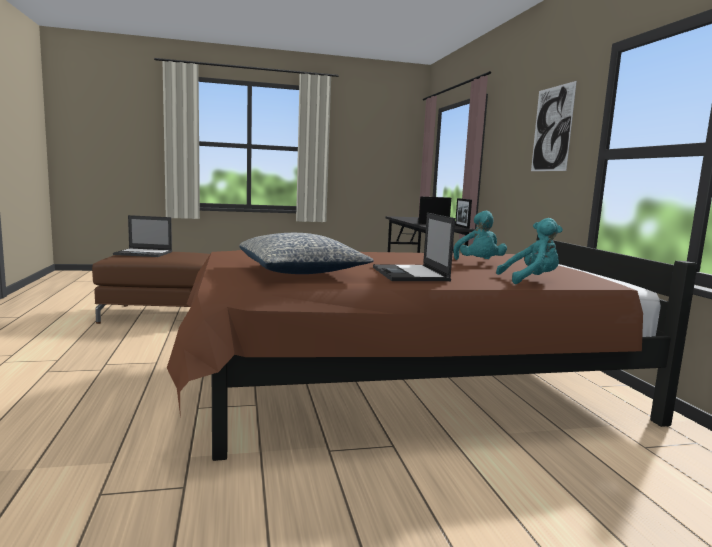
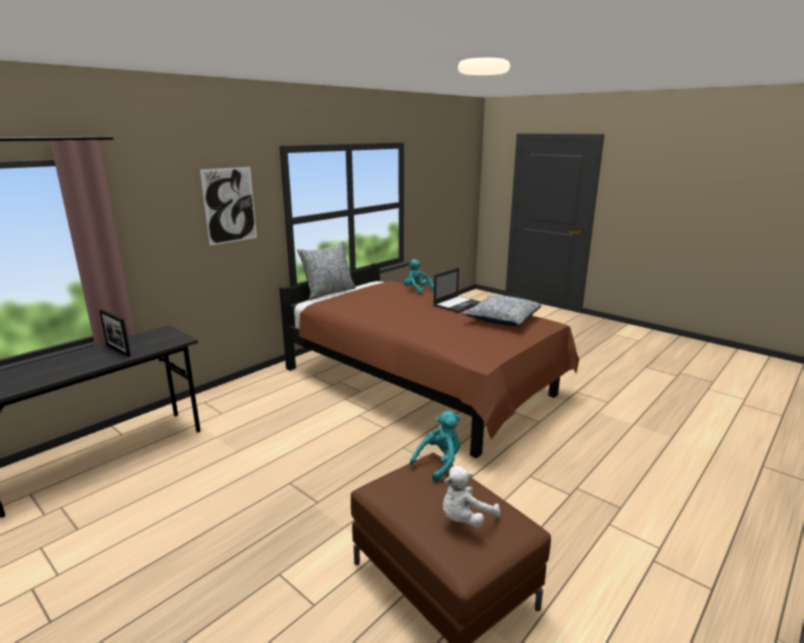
camera: 125 degrees left, 10 degrees up
laptop [113,215,172,257] -> white plush toy [443,466,500,527]
turquoise plush toy [453,211,507,260] -> turquoise plush toy moved to [410,411,460,482]
picture frame [455,198,472,229] -> none
none -> pillow [297,241,356,300]

